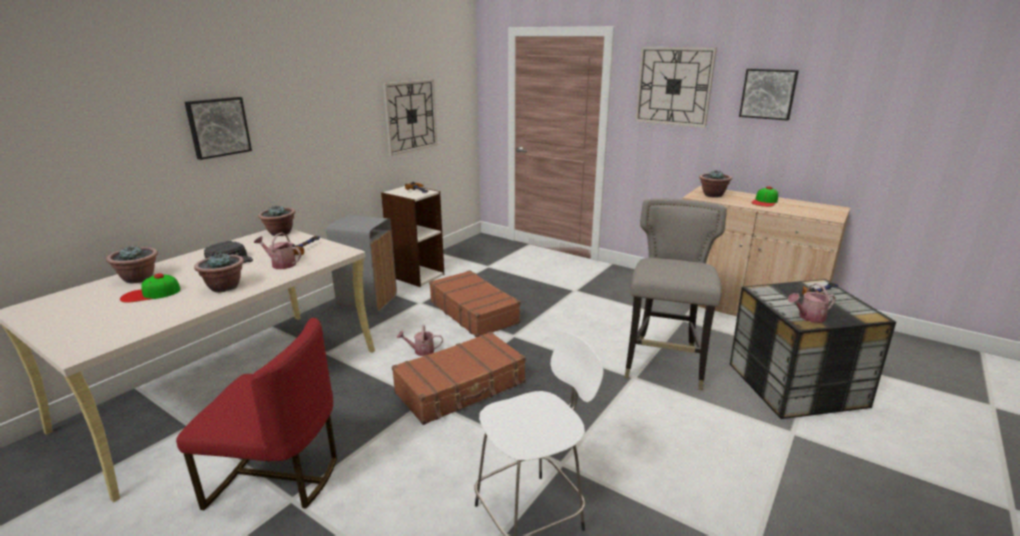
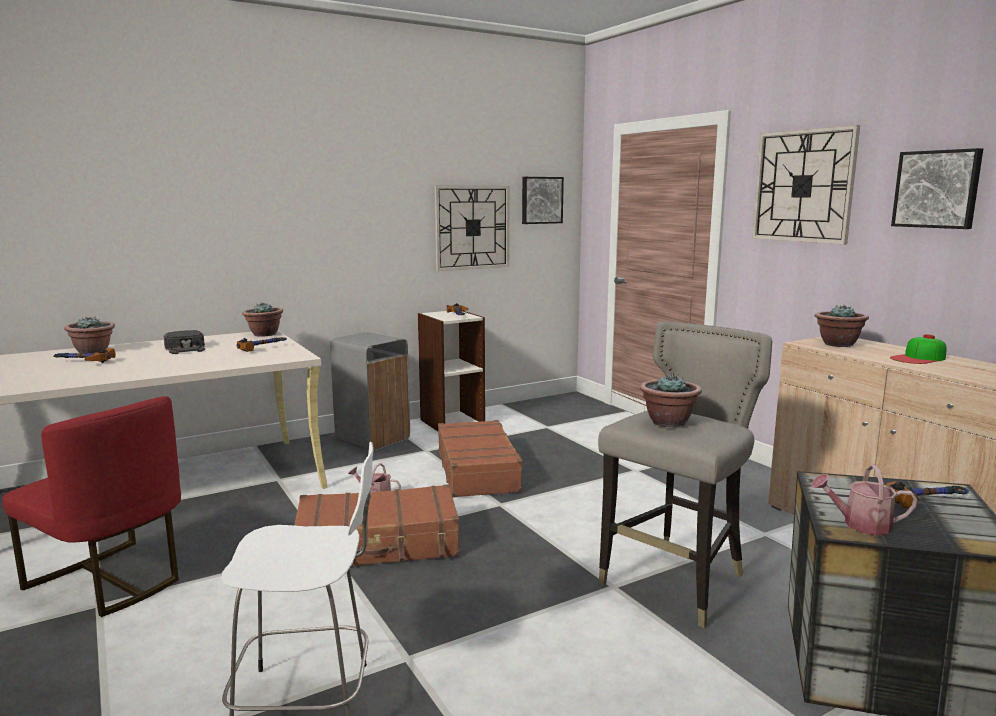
camera: 25 degrees right, 10 degrees down
cap [120,273,181,303] -> hammer [54,348,116,363]
picture [185,97,252,160] -> picture moved to [522,177,564,224]
potted plant [194,252,244,293] -> potted plant moved to [640,374,702,427]
watering can [254,232,301,269] -> none

